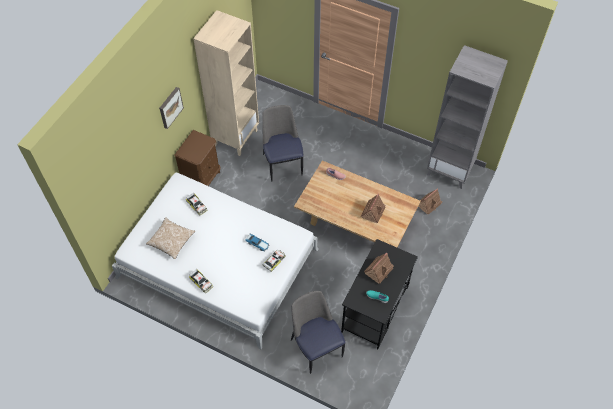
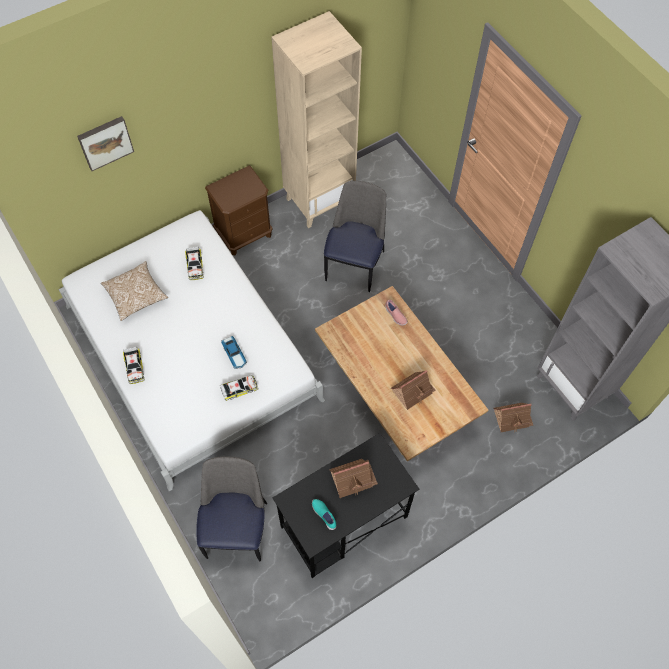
camera: 30 degrees right, 5 degrees up
picture [159,87,184,129] -> picture moved to [77,116,134,171]

